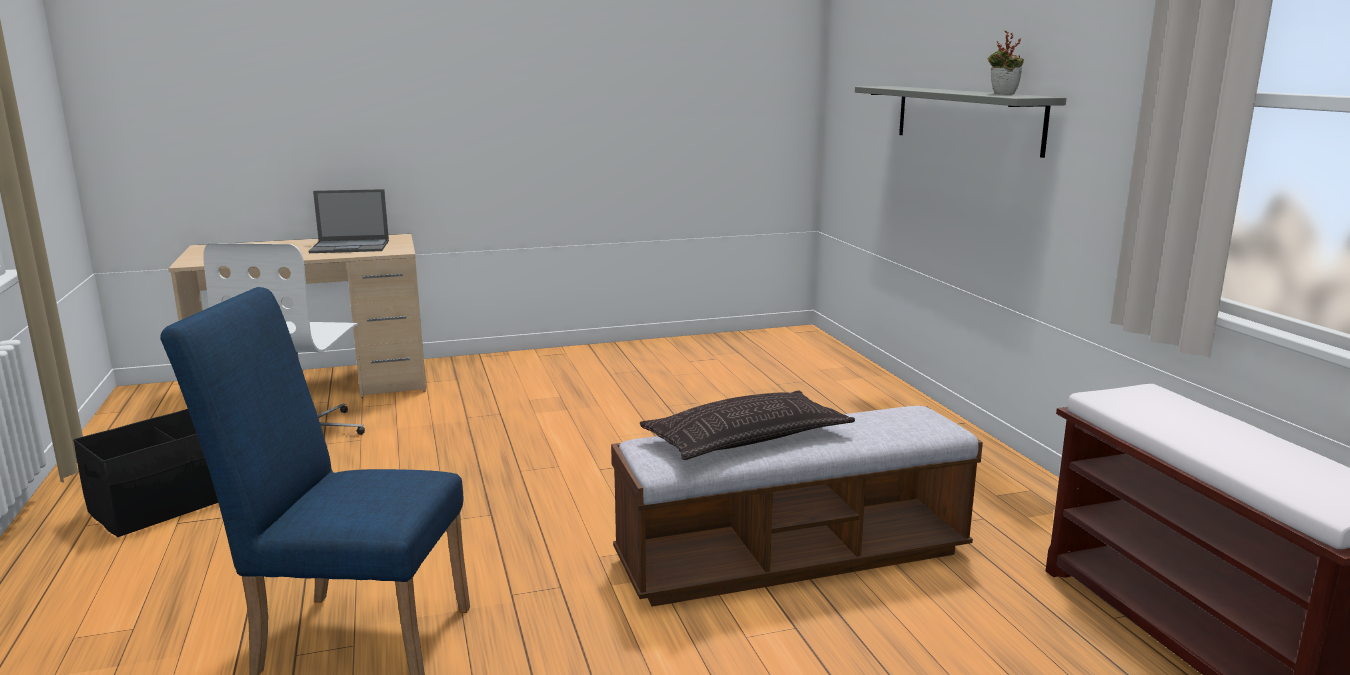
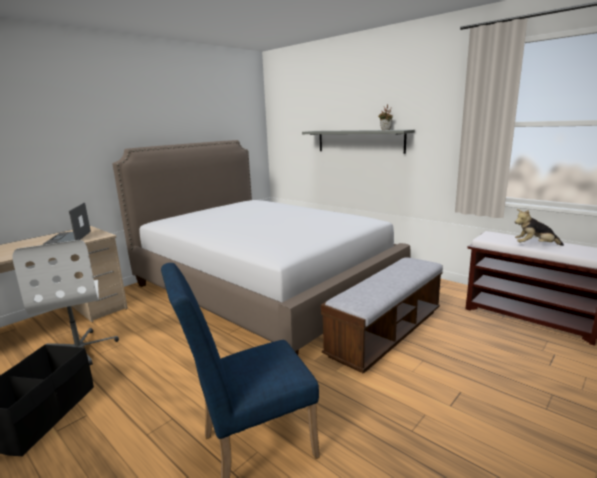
camera: 30 degrees left, 0 degrees up
laptop [309,189,389,253] -> laptop turned 120 degrees clockwise [43,203,91,245]
pillow [640,390,855,460] -> none
none -> bed [112,140,411,355]
none -> plush toy [515,209,564,246]

